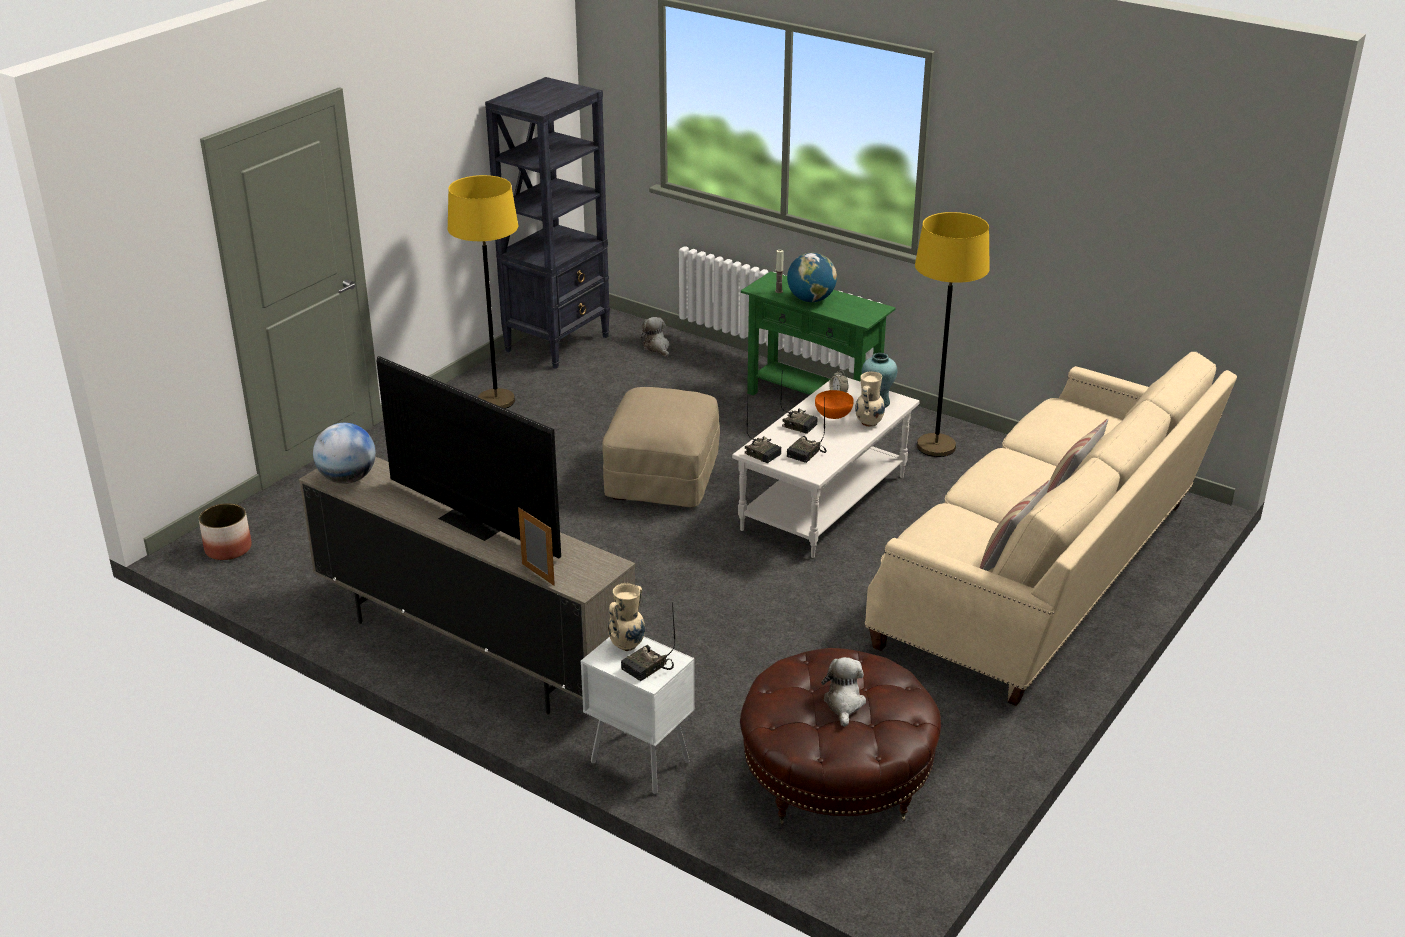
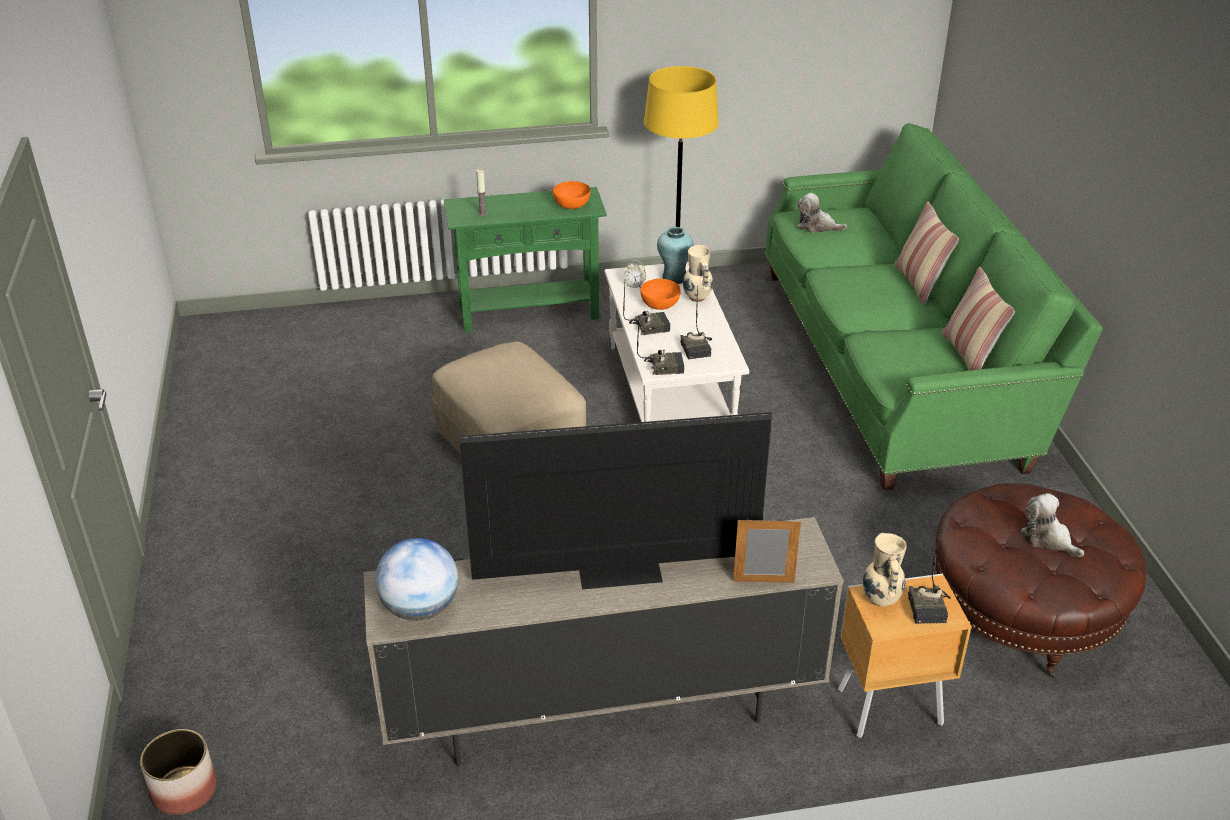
camera: 45 degrees left, 5 degrees up
yellow floor lamp [448,175,518,409] -> none
black bookcase [485,77,610,369] -> none
white nightstand [581,636,695,794] -> brown nightstand [838,574,972,738]
plush toy [641,317,670,357] -> plush toy moved to [797,193,847,233]
globe [787,253,837,302] -> none
beige sofa [865,352,1237,706] -> green sofa [765,123,1103,491]
none -> orange bowl [553,181,590,209]

